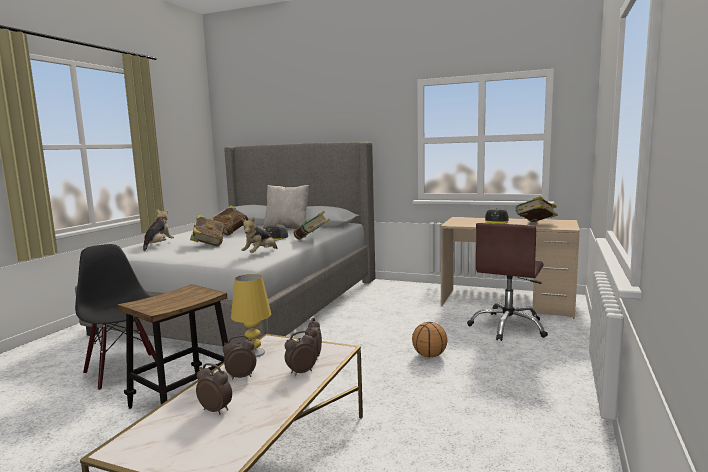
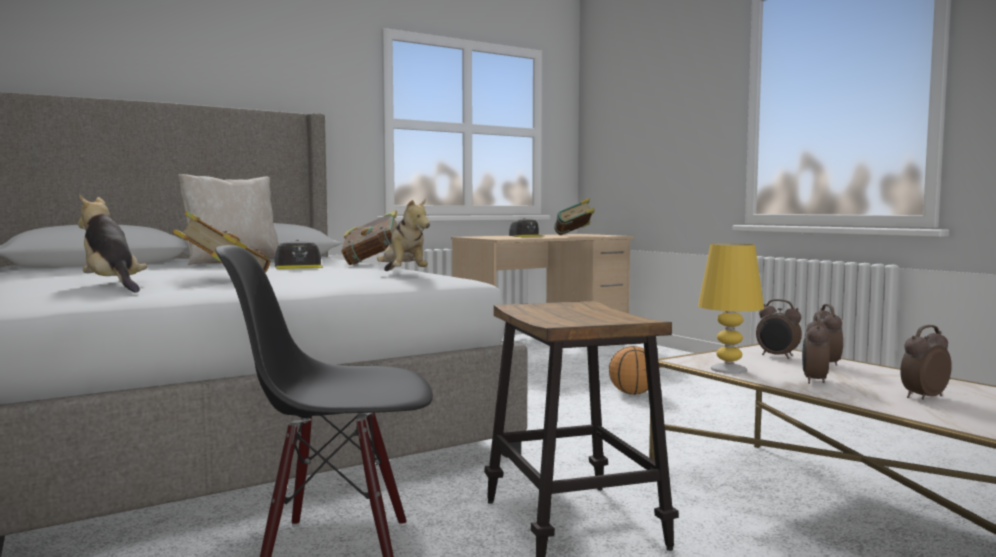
camera: 55 degrees left, 5 degrees down
book [210,205,248,236] -> none
brown office chair [467,223,548,341] -> none

